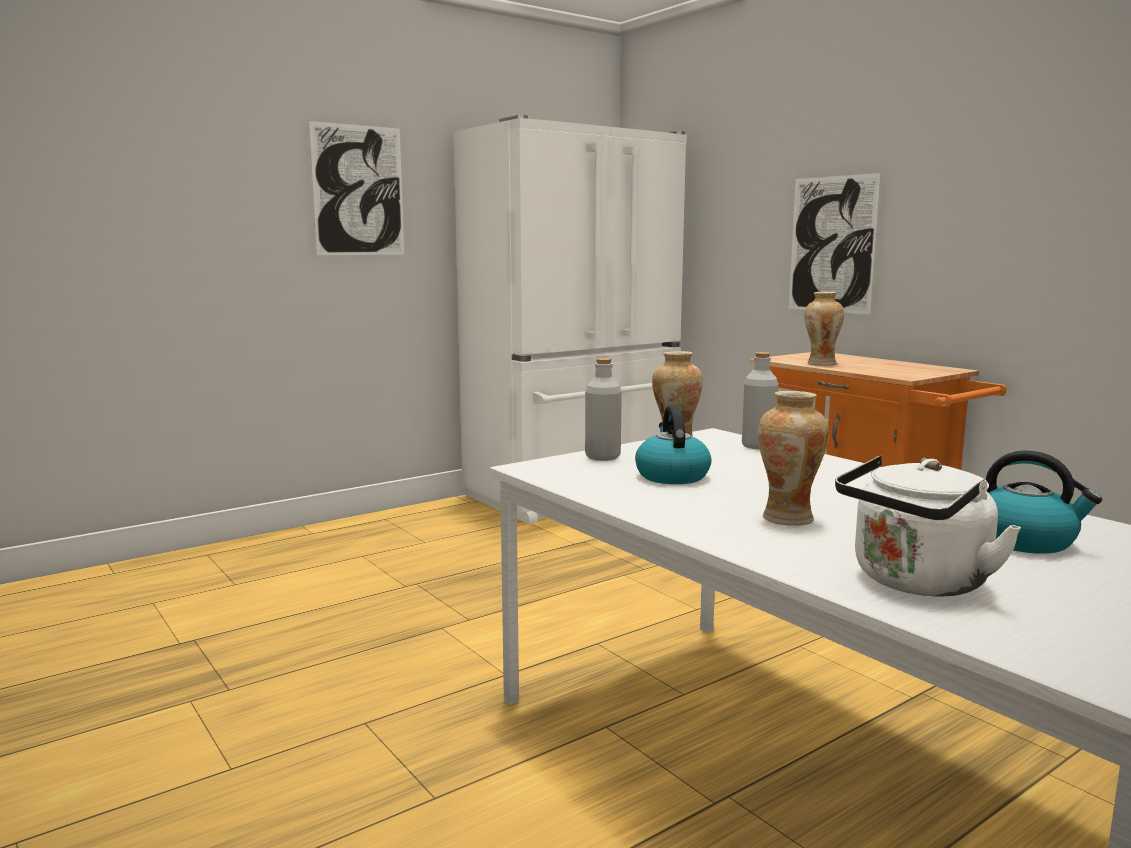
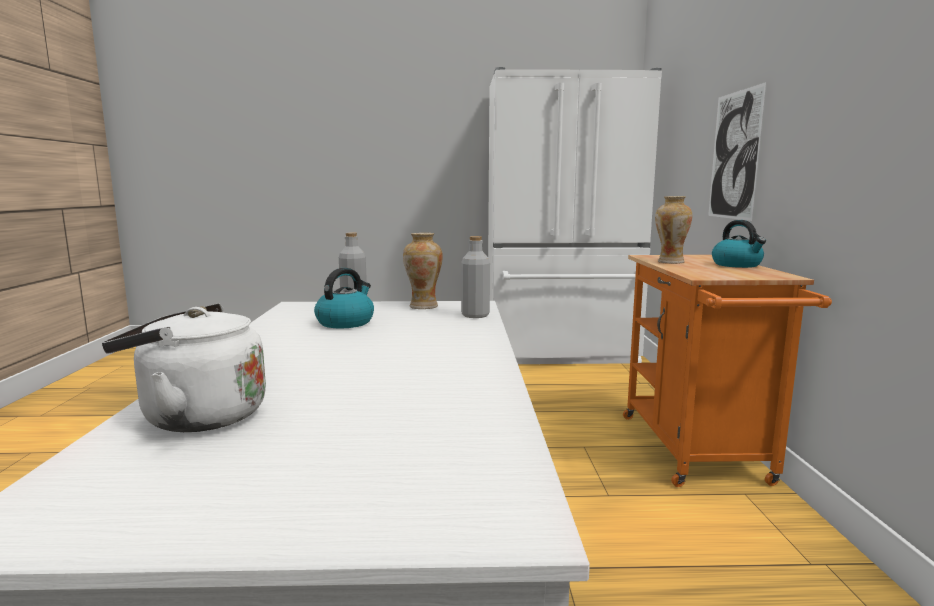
camera: 35 degrees right, 0 degrees up
picture [309,121,404,255] -> none
vase [758,391,829,526] -> none
kettle [986,450,1102,554] -> kettle moved to [712,220,766,268]

